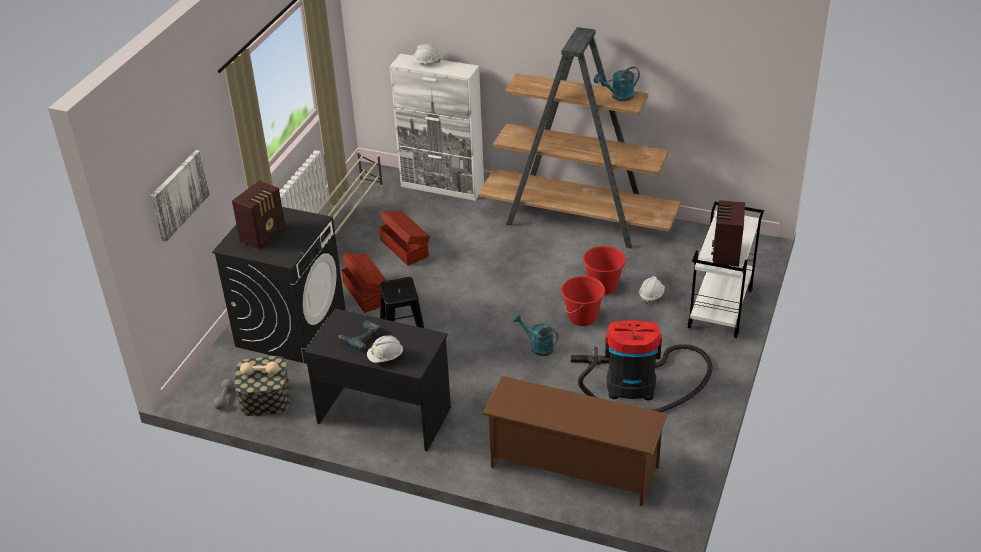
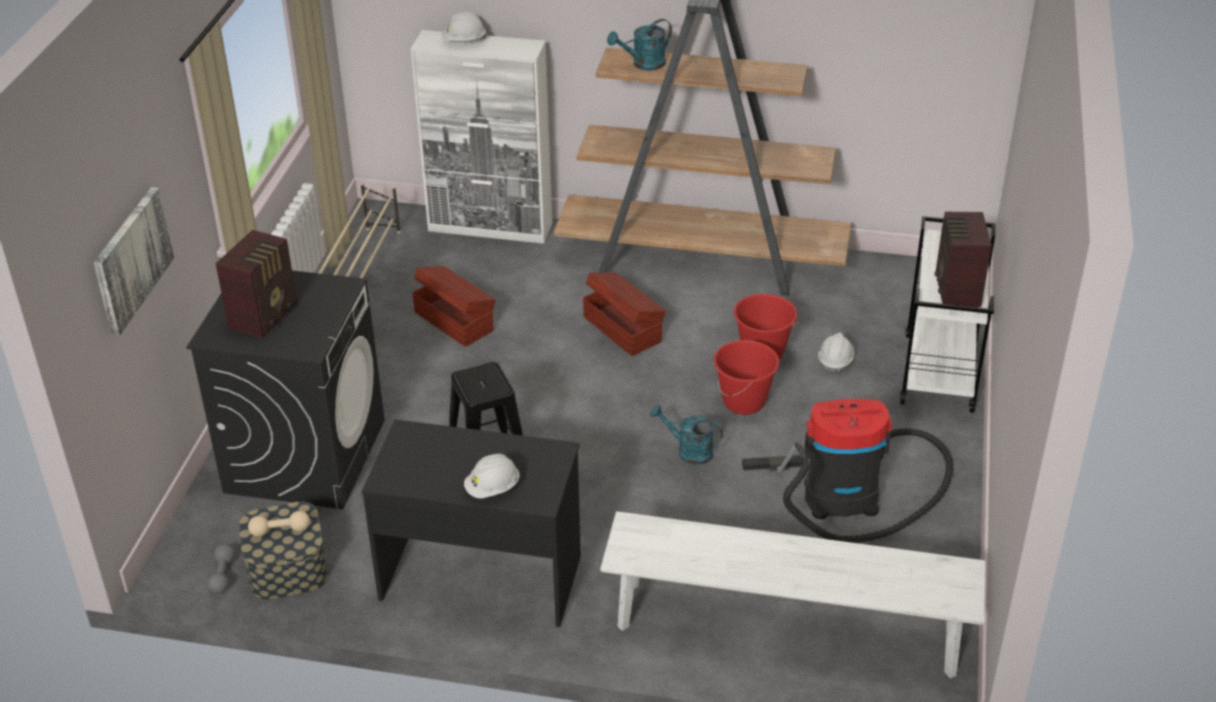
camera: 10 degrees left, 0 degrees up
power drill [339,320,381,350] -> none
brown storage box [341,253,387,313] -> brown storage box moved to [583,273,666,356]
brown shoe rack [482,376,667,506] -> white bench [600,511,986,678]
turquoise watering can [594,67,640,101] -> turquoise watering can moved to [607,19,672,71]

